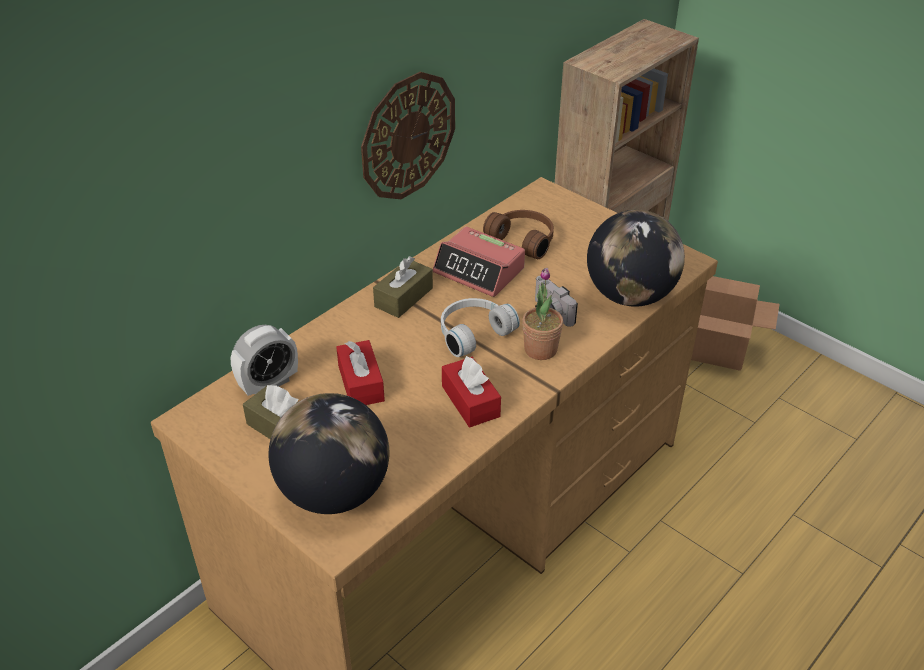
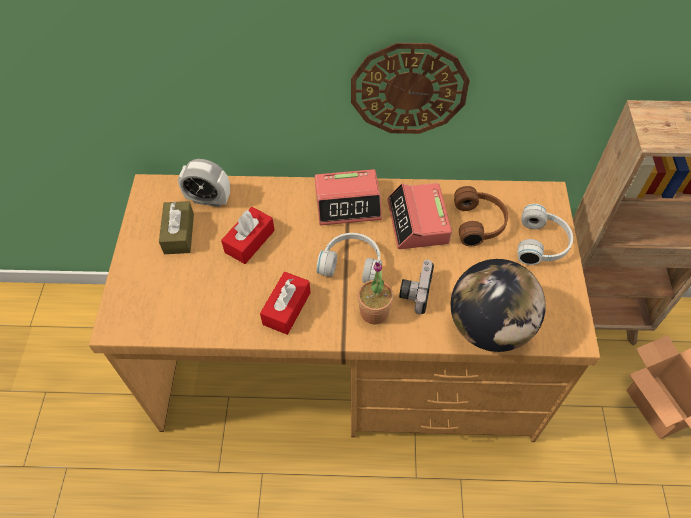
camera: 50 degrees right, 15 degrees up
globe [268,393,389,514] -> none
brown tissue box [373,256,433,318] -> alarm clock [315,169,382,225]
none -> white headphones [517,204,573,265]

